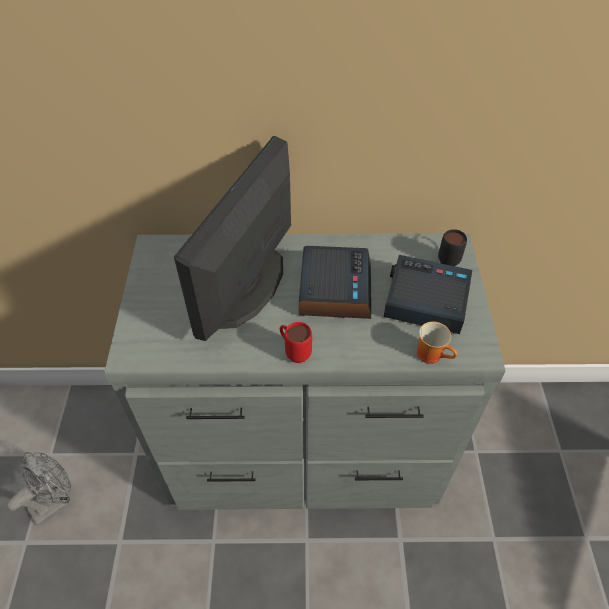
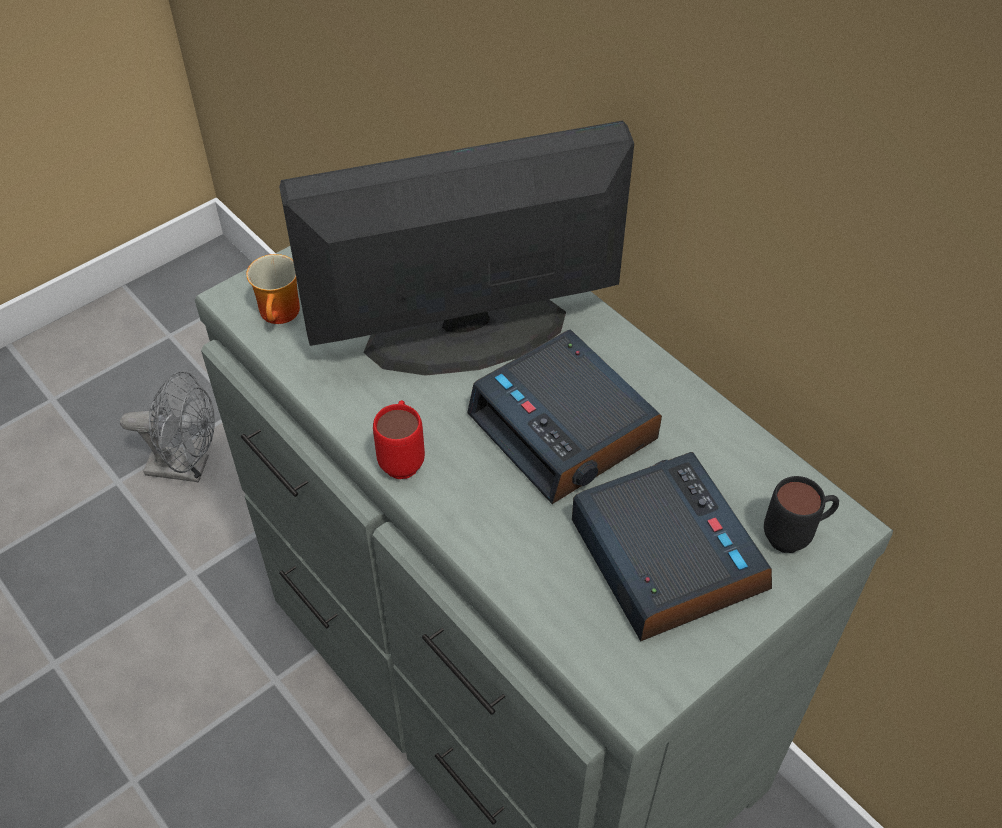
camera: 50 degrees right, 0 degrees up
alarm clock [299,246,371,319] -> alarm clock turned 90 degrees clockwise [467,329,662,504]
mug [417,322,457,364] -> mug moved to [246,254,300,324]

